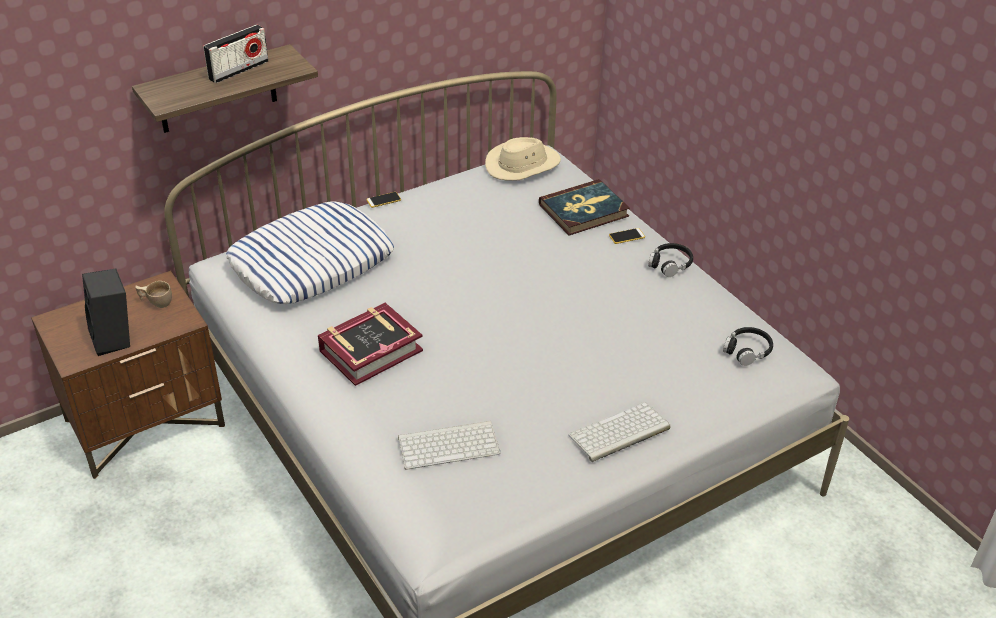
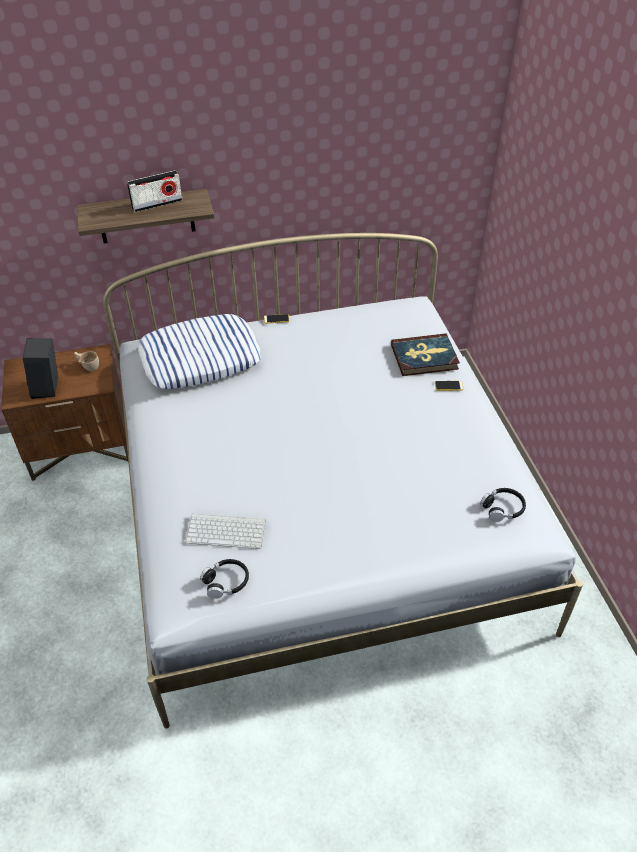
camera: 20 degrees right, 5 degrees up
book [318,303,423,386] -> none
beige hat [485,137,561,181] -> none
keyboard [568,402,670,462] -> none
black headphones [648,243,693,277] -> black headphones moved to [200,559,249,599]

